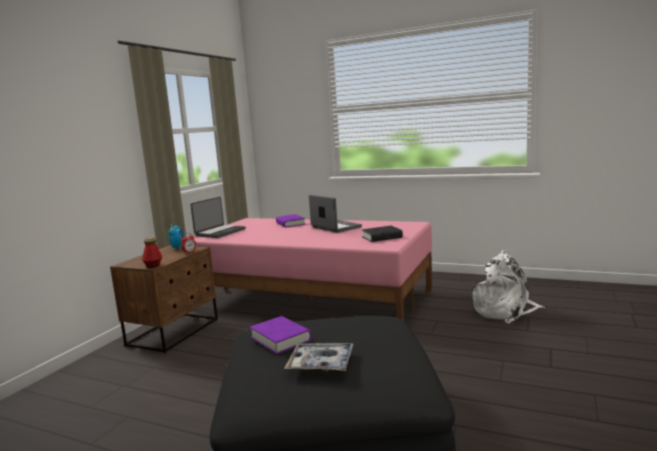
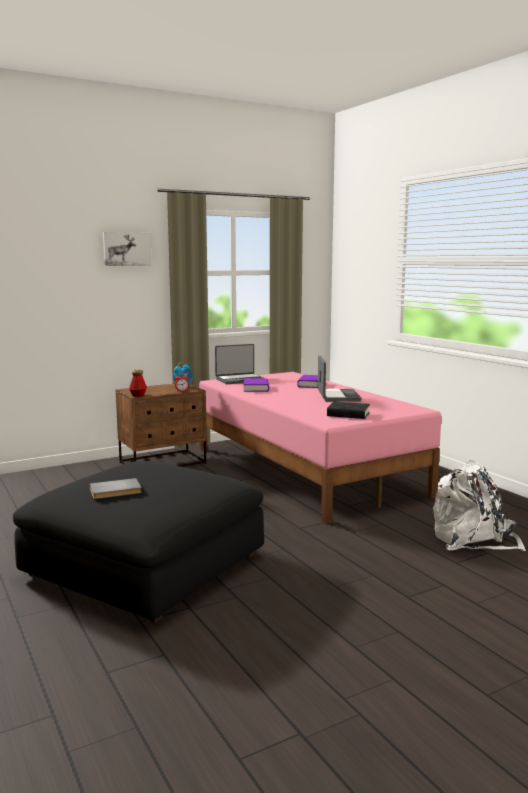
camera: 35 degrees right, 0 degrees up
purple book [250,316,312,354] -> purple book moved to [244,378,269,392]
tray [284,343,353,372] -> grey book [90,478,142,499]
none -> picture [103,232,152,266]

